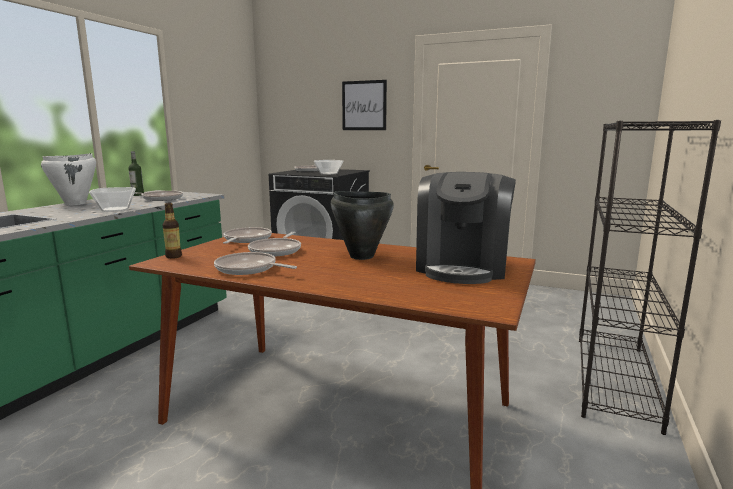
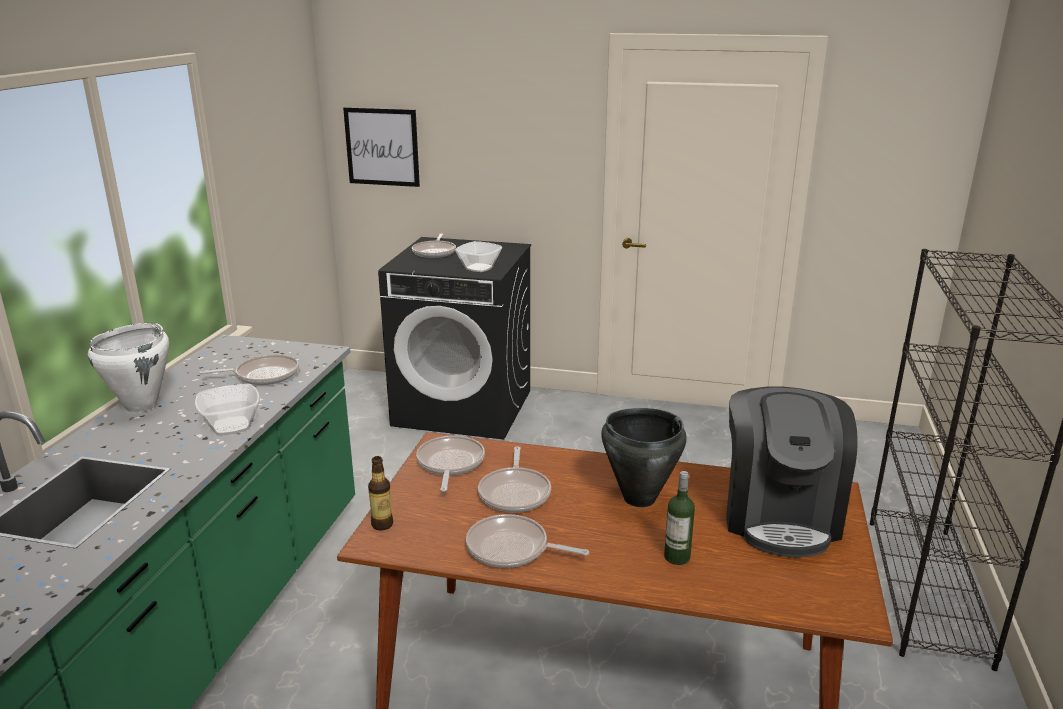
camera: 10 degrees left, 10 degrees up
bottle [128,151,144,196] -> bottle moved to [664,471,695,565]
picture [342,80,387,130] -> picture moved to [343,107,420,187]

